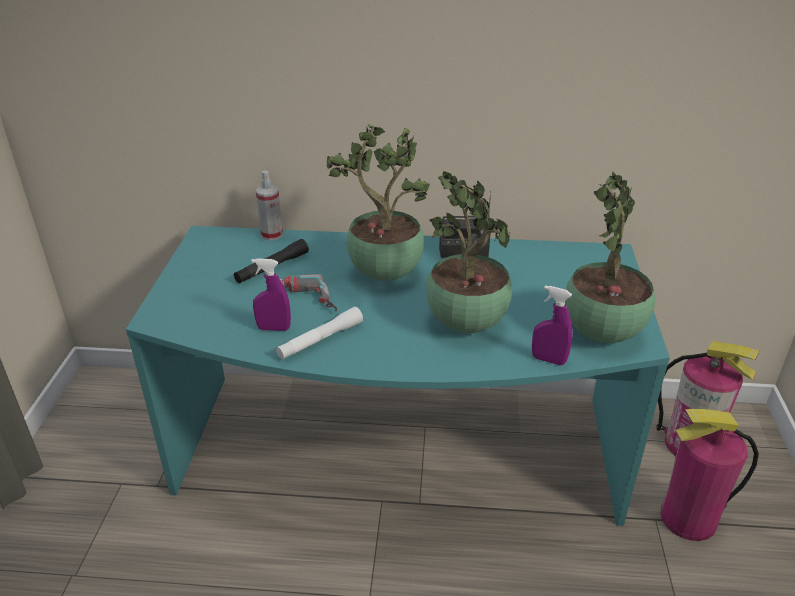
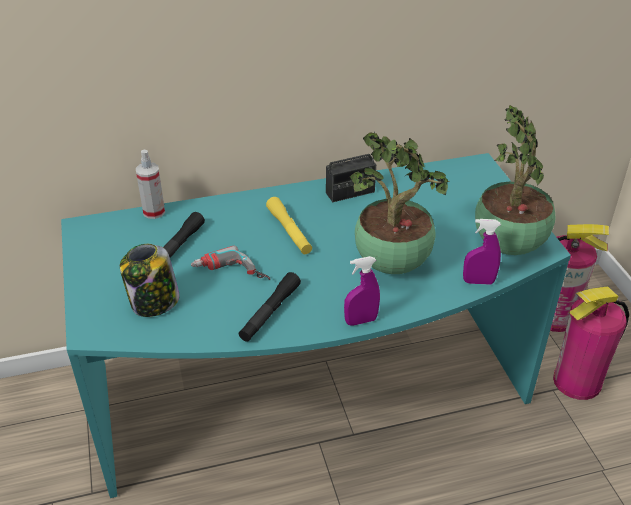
camera: 20 degrees left, 5 degrees up
purple spray bottle [251,258,291,331] -> purple spray bottle moved to [344,256,380,326]
white flashlight [276,307,363,360] -> black flashlight [239,272,301,342]
potted plant [327,124,430,281] -> yellow flashlight [266,197,312,254]
none -> jar [120,244,180,317]

